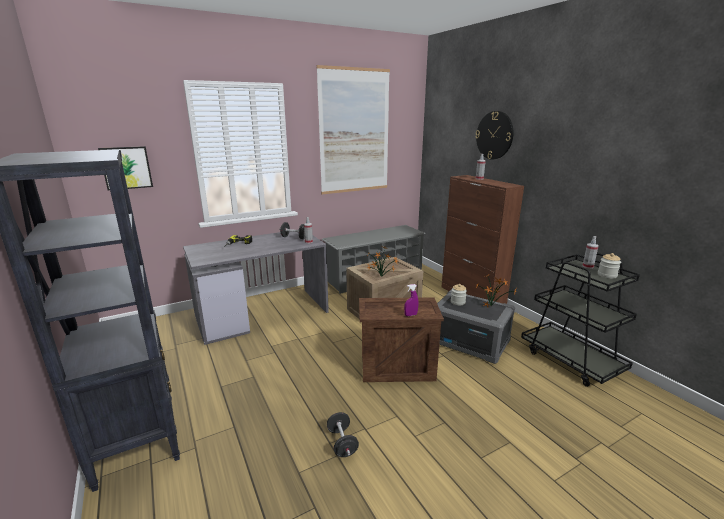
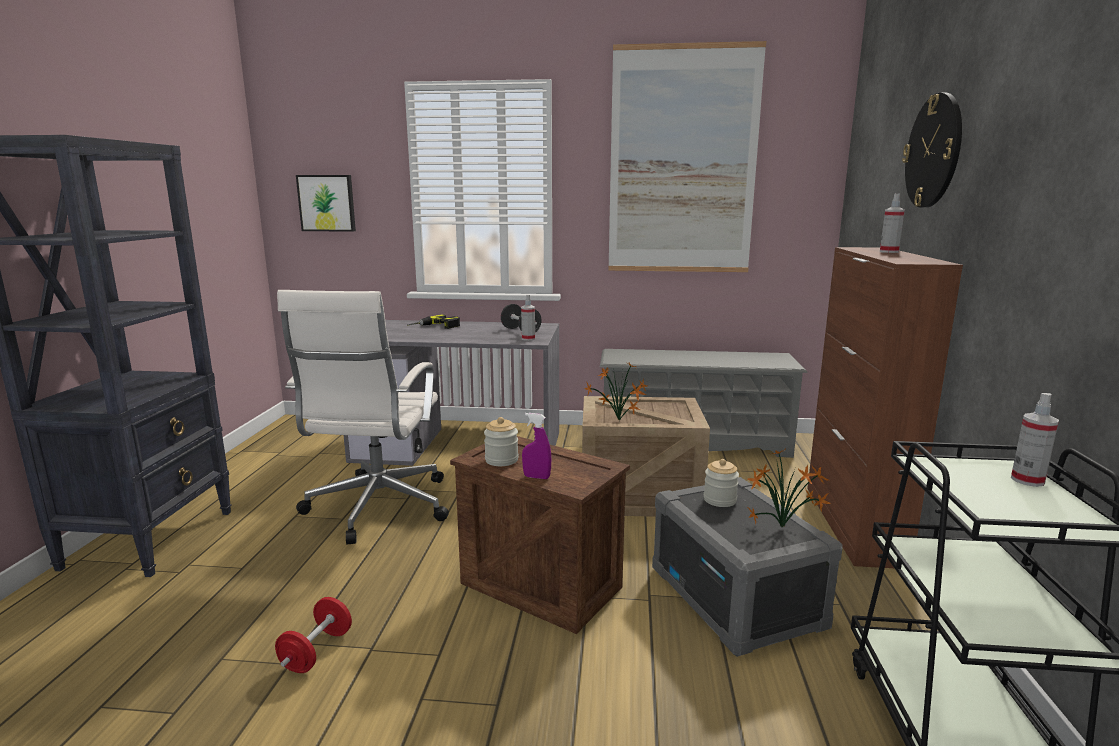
camera: 35 degrees right, 5 degrees down
black dumbbell [327,412,359,457] -> red dumbbell [275,597,352,673]
jar [598,253,621,279] -> jar moved to [484,417,519,466]
none -> white office chair [277,290,449,545]

